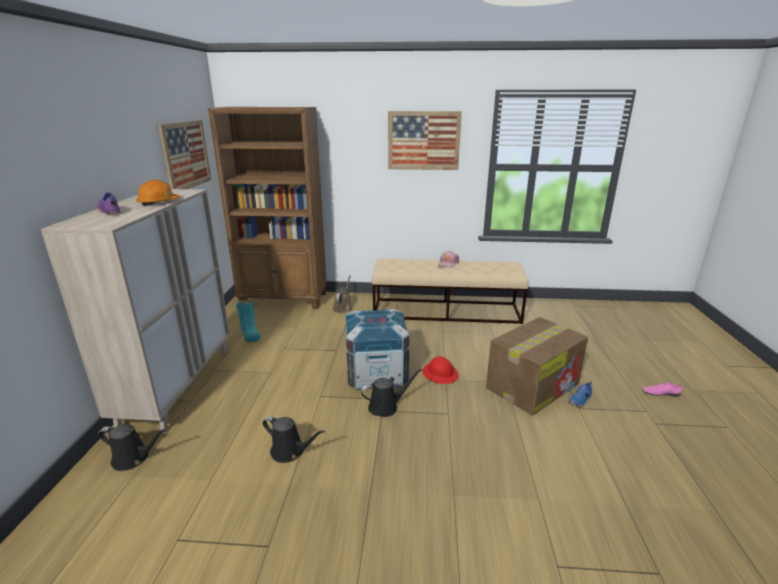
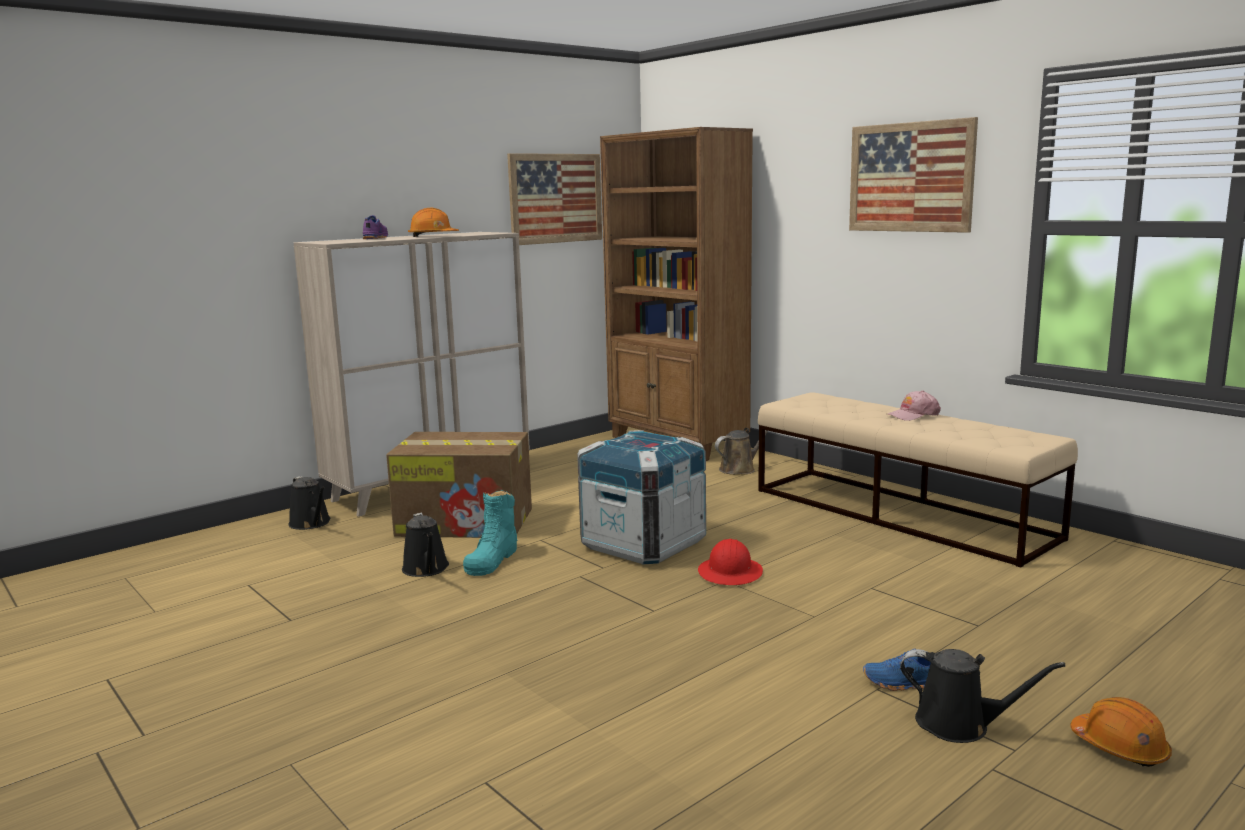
camera: 45 degrees right, 10 degrees down
turquoise boot [236,300,260,342] -> turquoise boot moved to [463,490,518,576]
black watering can [361,369,422,417] -> black watering can moved to [900,649,1065,743]
cardboard box [486,317,588,416] -> cardboard box moved to [386,432,532,538]
pink shoe [642,382,682,397] -> orange hard hat [1070,697,1172,767]

